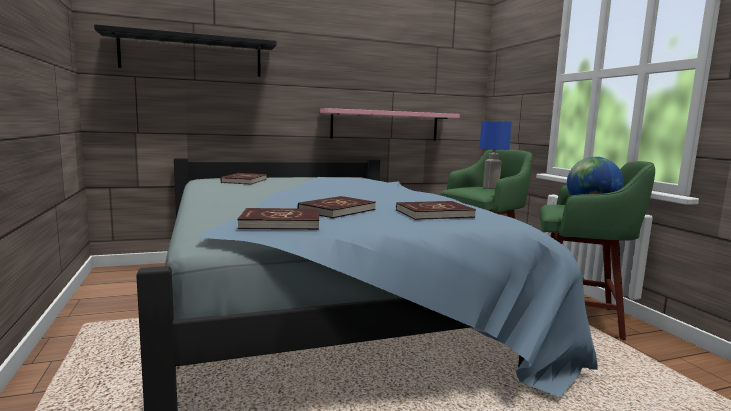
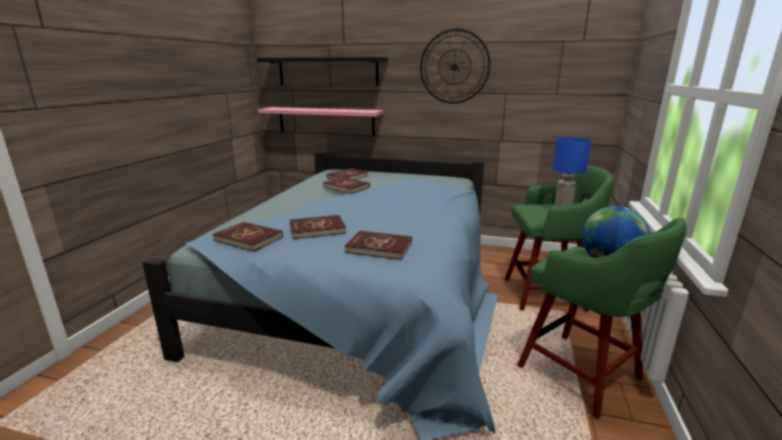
camera: 35 degrees right, 10 degrees up
pink shelf [320,108,460,141] -> pink shelf moved to [258,107,384,136]
none -> red book [323,177,370,194]
none -> wall clock [420,29,491,104]

